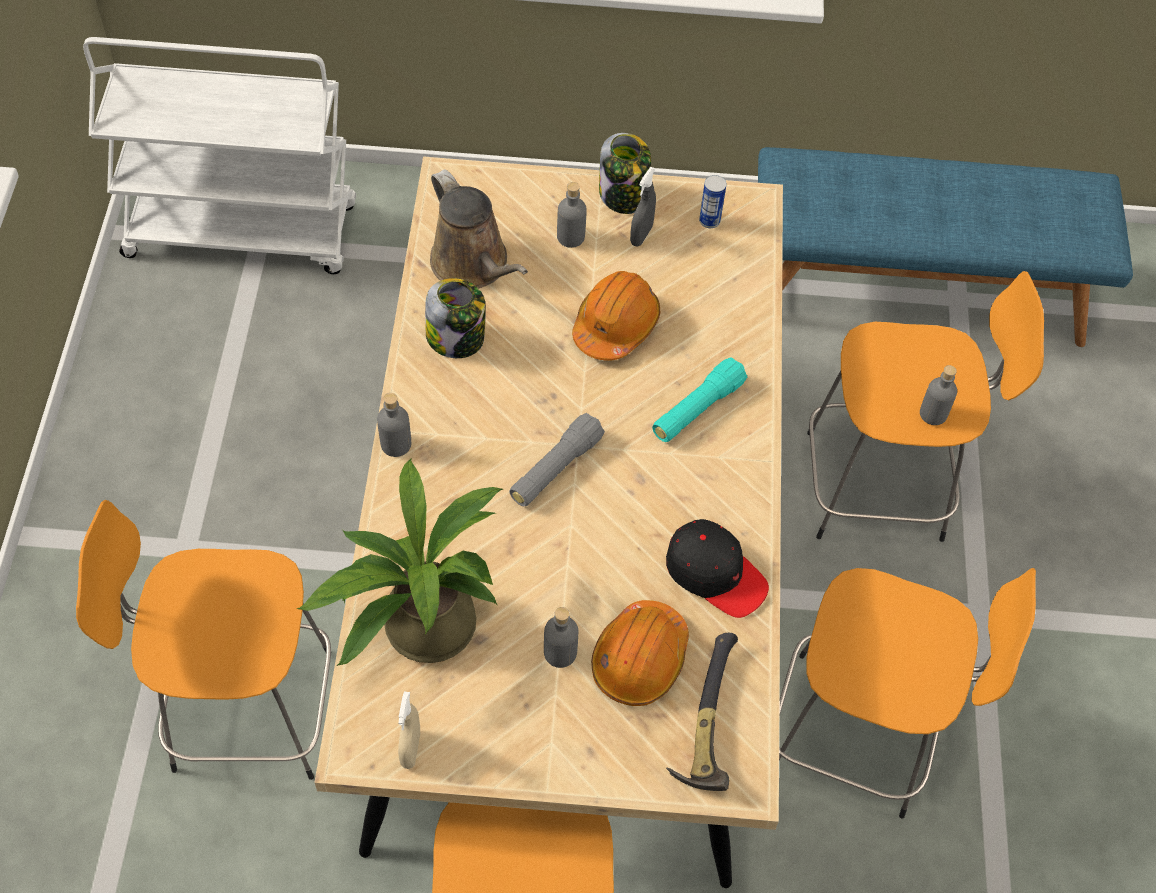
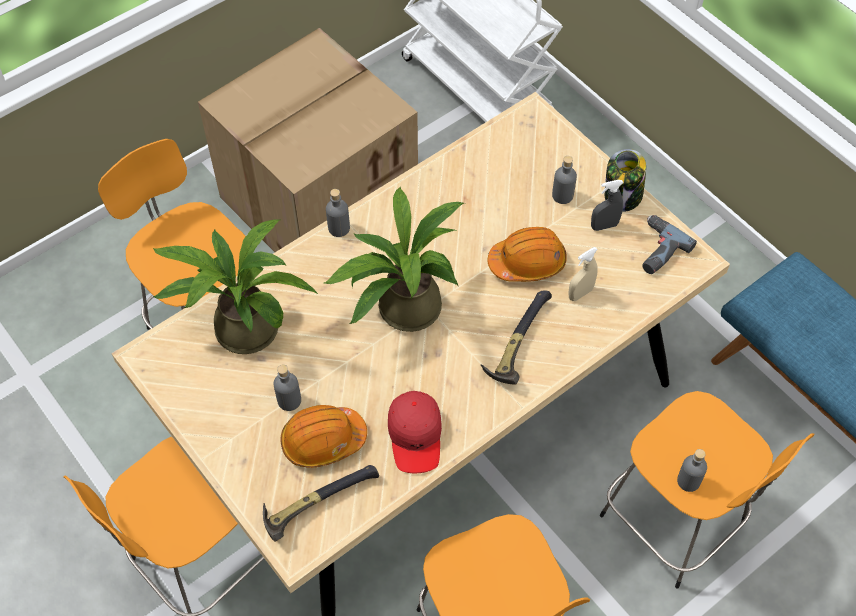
camera: 50 degrees right, 0 degrees up
beige spray bottle [398,692,420,769] -> beige spray bottle moved to [568,247,598,301]
jar [425,278,486,358] -> none
brown watering can [430,169,528,288] -> none
grey flashlight [509,413,605,507] -> potted plant [324,187,464,332]
turquoise flashlight [652,357,747,442] -> hammer [481,290,552,385]
black cap [666,519,769,618] -> red cap [388,391,442,473]
can [699,175,727,228] -> power drill [642,215,697,274]
none -> cardboard box [198,28,418,252]

